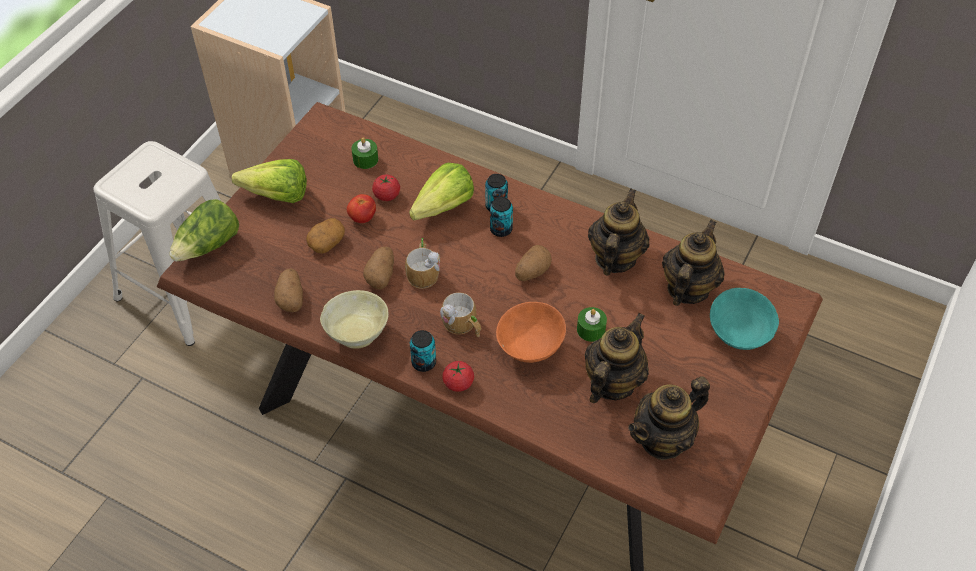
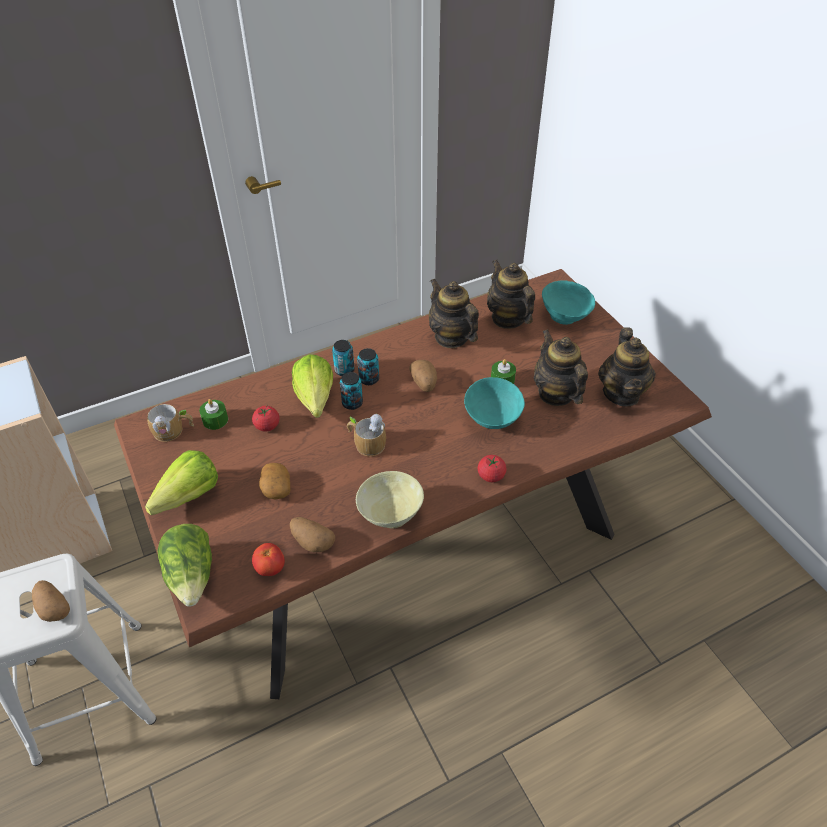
camera: 55 degrees left, 5 degrees down
tomato [347,194,376,223] -> tomato moved to [252,543,285,576]
potato [363,247,394,289] -> potato moved to [32,580,70,622]
can [410,330,436,372] -> can moved to [340,372,363,410]
mug [440,292,482,337] -> mug moved to [147,404,194,442]
orange bowl [496,302,566,363] -> turquoise bowl [464,377,525,429]

